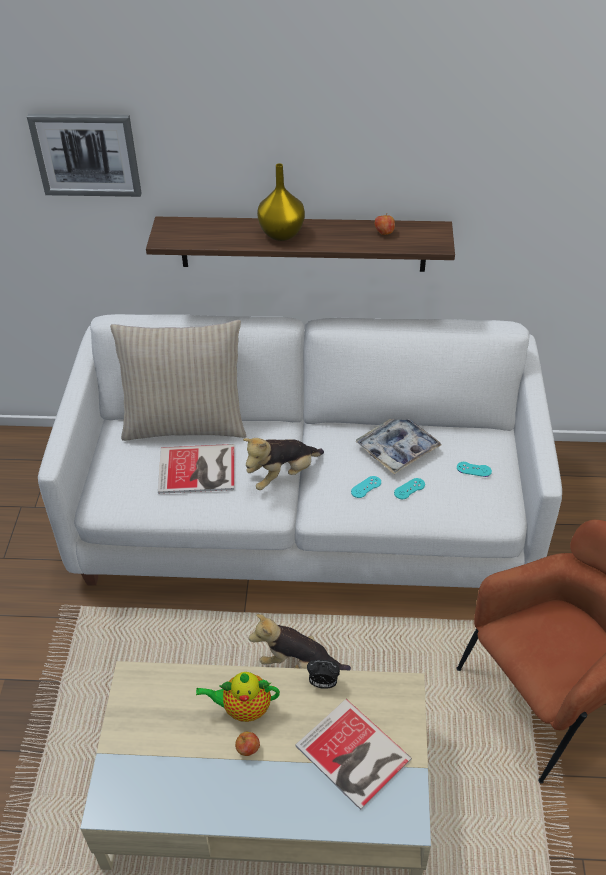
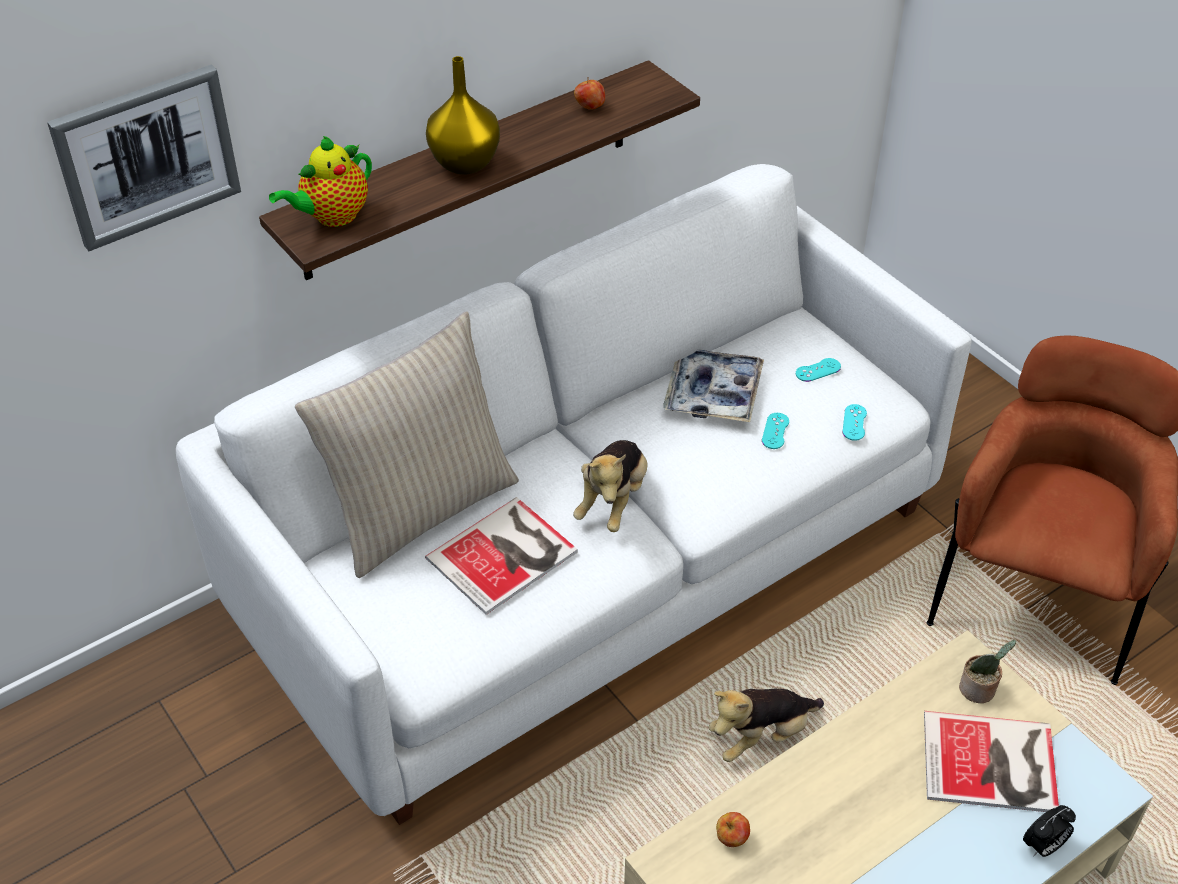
camera: 40 degrees left, 0 degrees up
teapot [196,672,280,722] -> teapot moved to [269,136,372,227]
apple [235,732,260,756] -> apple moved to [716,812,750,847]
alarm clock [307,660,340,689] -> alarm clock moved to [1023,805,1076,857]
turquoise game controller [351,476,381,498] -> turquoise game controller moved to [842,404,867,441]
none -> potted plant [959,640,1016,703]

